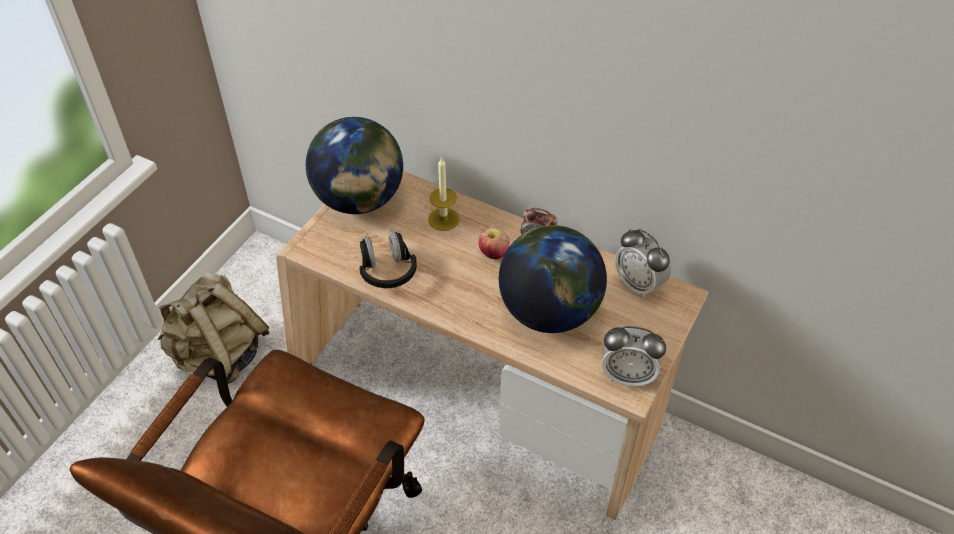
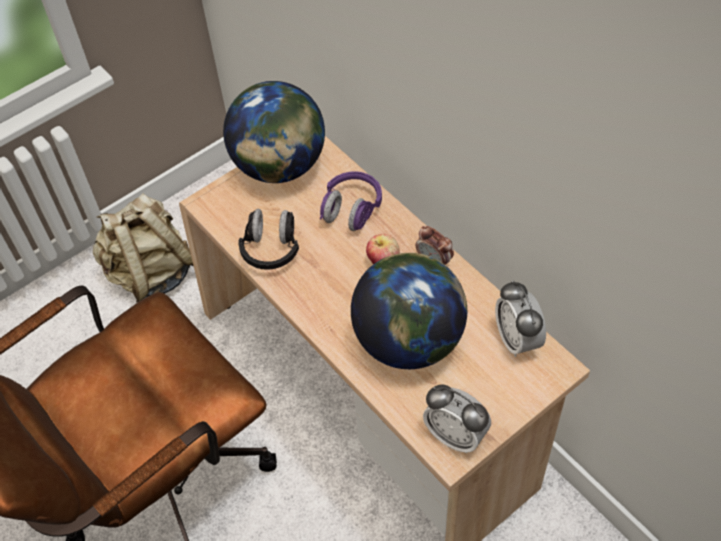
camera: 25 degrees right, 5 degrees up
candle [428,157,460,231] -> purple headphones [320,171,382,231]

